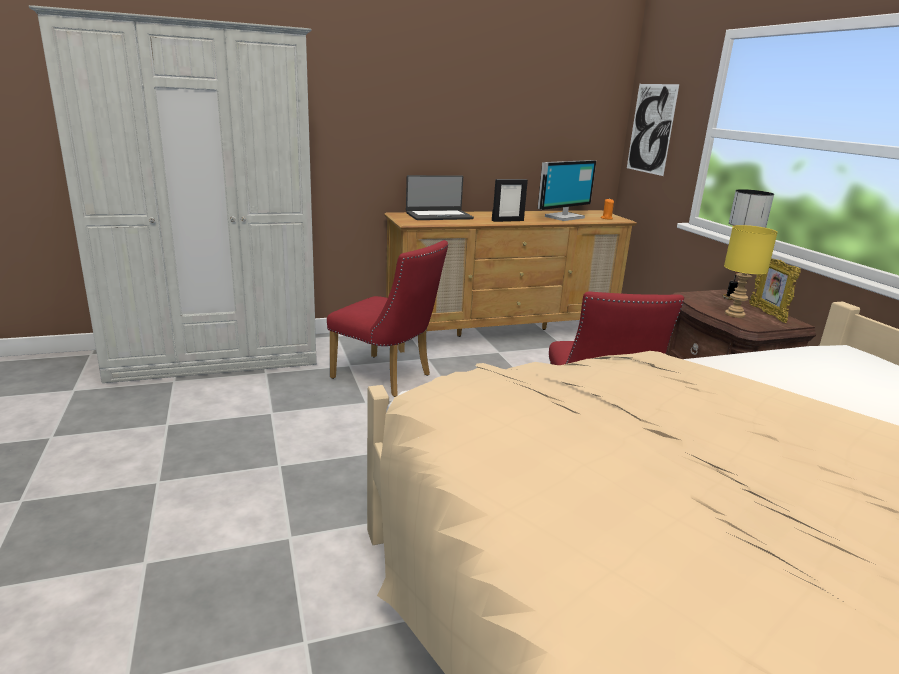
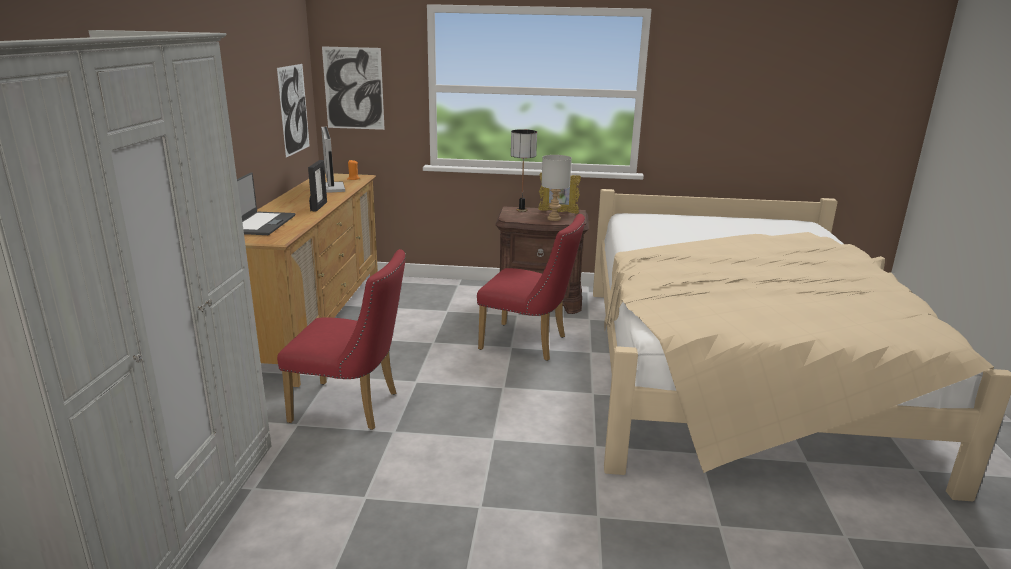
camera: 65 degrees left, 0 degrees up
red chair [327,240,448,397] -> red chair turned 45 degrees clockwise [277,249,406,430]
yellow table lamp [724,225,778,318] -> grey table lamp [541,155,572,221]
none -> picture [277,64,310,157]

